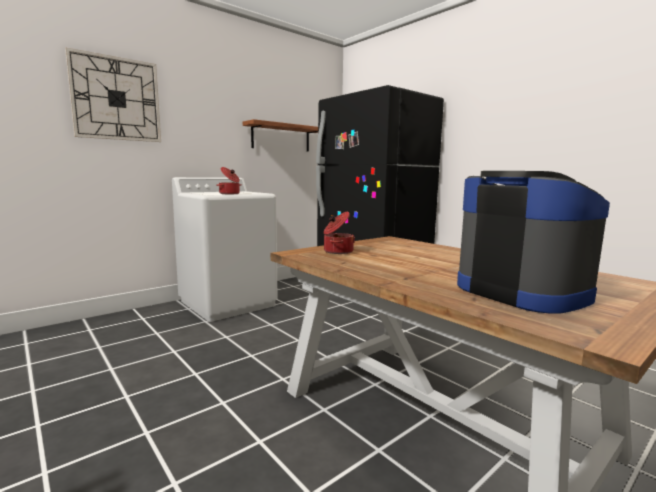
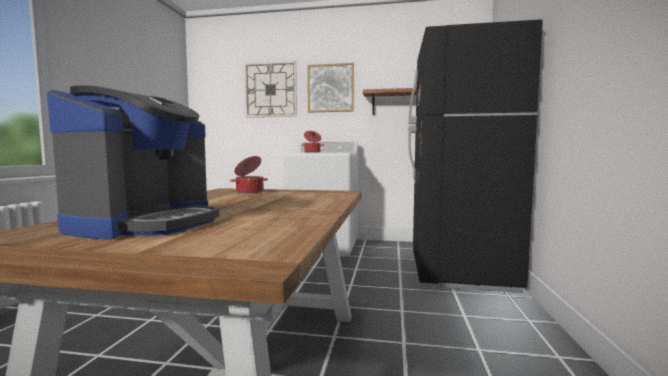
camera: 50 degrees right, 5 degrees down
none -> picture [307,63,354,112]

